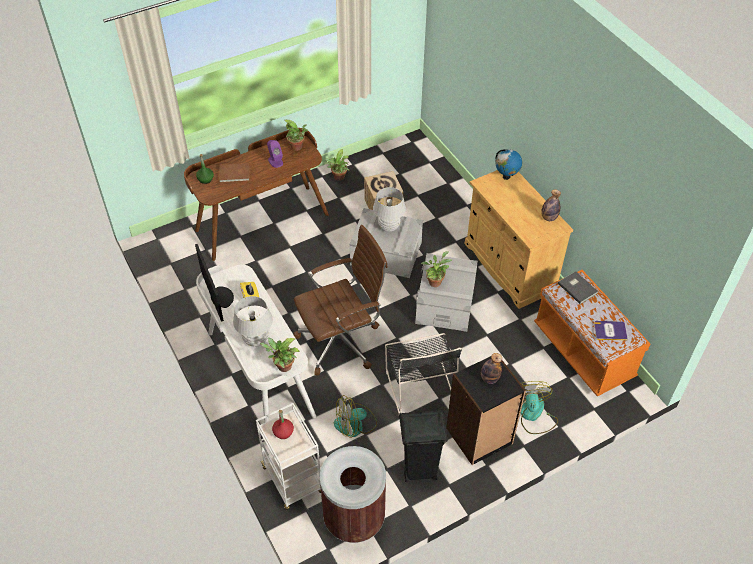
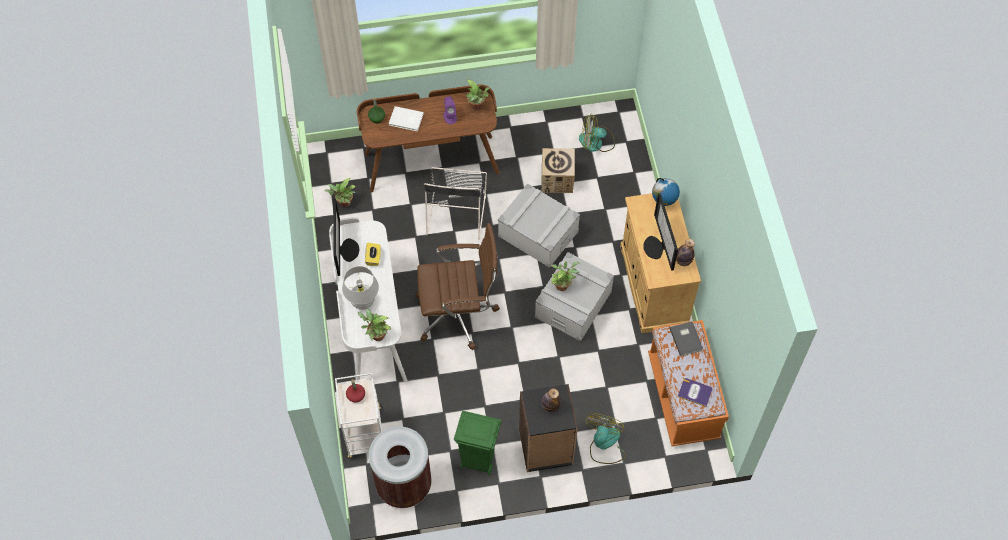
camera: 20 degrees right, 10 degrees up
brown book [219,163,250,183] -> white book [388,106,424,132]
potted plant [325,149,349,181] -> potted plant moved to [324,178,356,207]
fan [334,395,377,438] -> fan moved to [579,114,615,152]
white table lamp [373,187,406,232] -> none
black chair [385,333,462,413] -> black chair moved to [423,167,487,240]
black trash can [399,410,448,483] -> green trash can [454,411,502,476]
none -> monitor [643,193,678,271]

